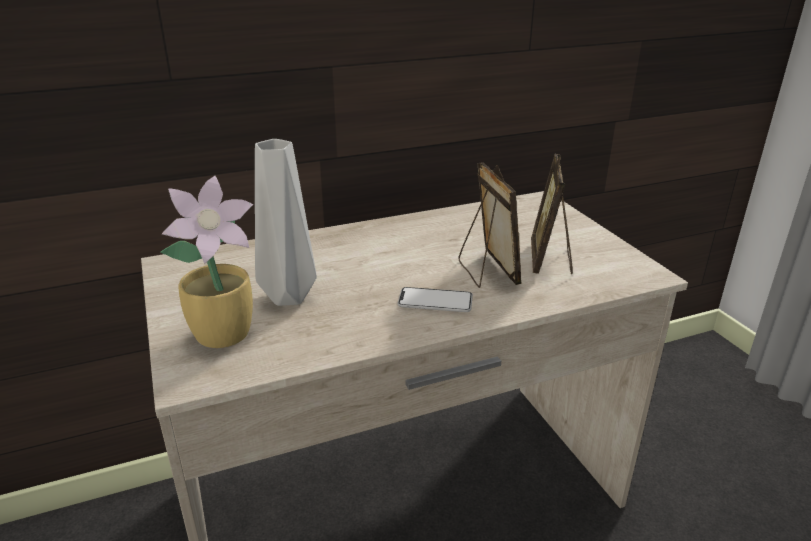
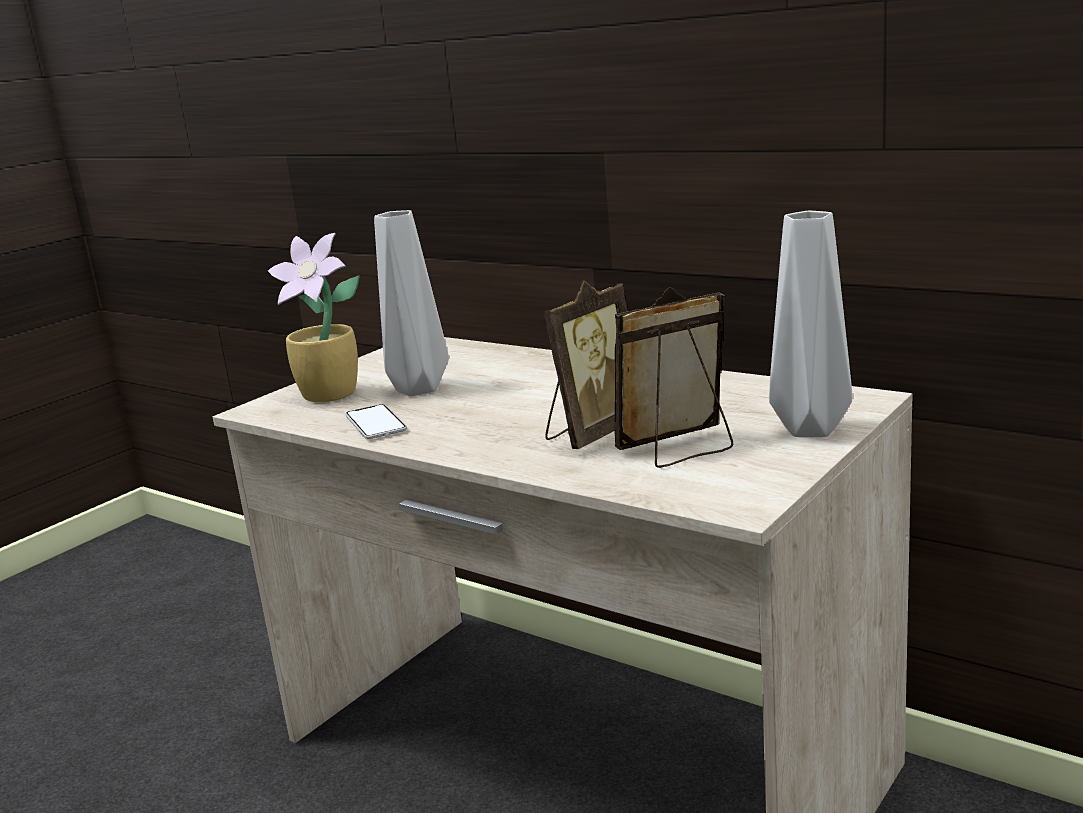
camera: 60 degrees right, 10 degrees down
phone [397,287,473,312] -> phone moved to [345,404,407,439]
none -> grey vase [769,211,853,437]

